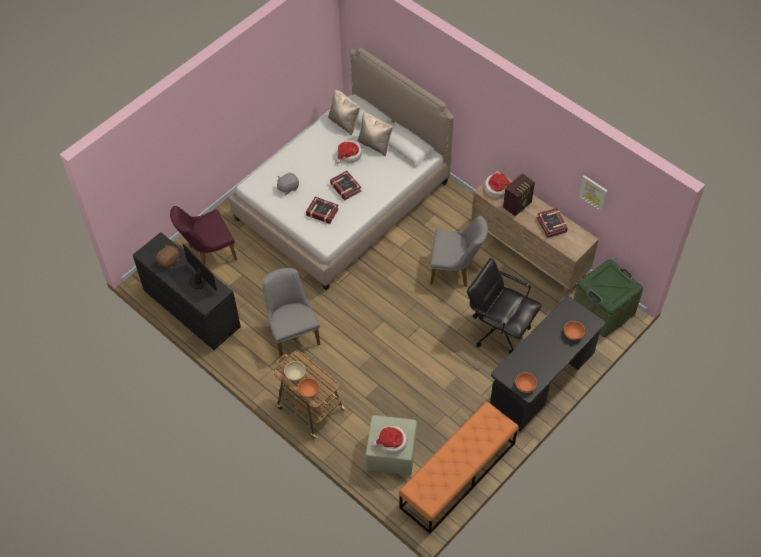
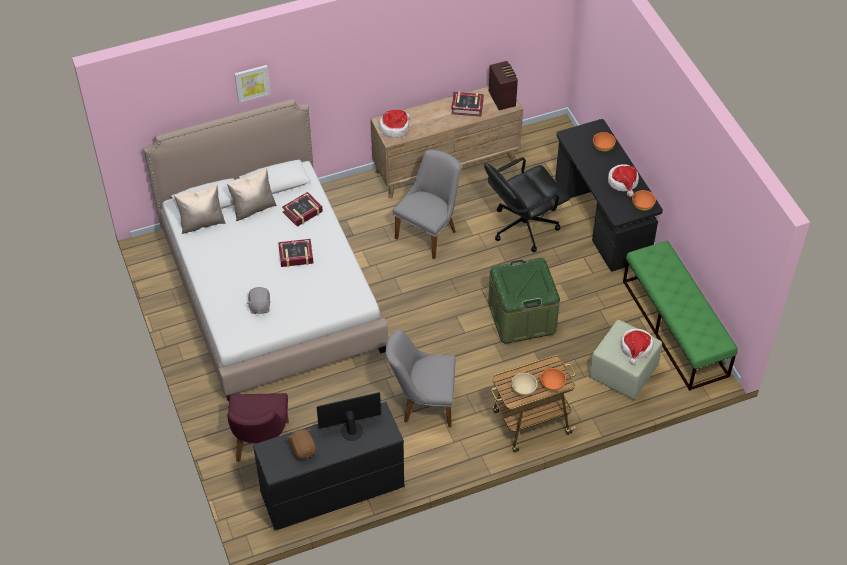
camera: 65 degrees left, 5 degrees down
book [306,197,339,224] -> book moved to [282,192,323,227]
hat [335,140,362,164] -> hat moved to [608,164,639,197]
orange bench [399,402,519,534] -> green bench [623,241,738,391]
radio [503,173,535,216] -> radio moved to [489,61,518,110]
green storage box [574,259,643,337] -> green storage box moved to [488,258,560,344]
picture [579,175,608,212] -> picture moved to [234,65,271,103]

